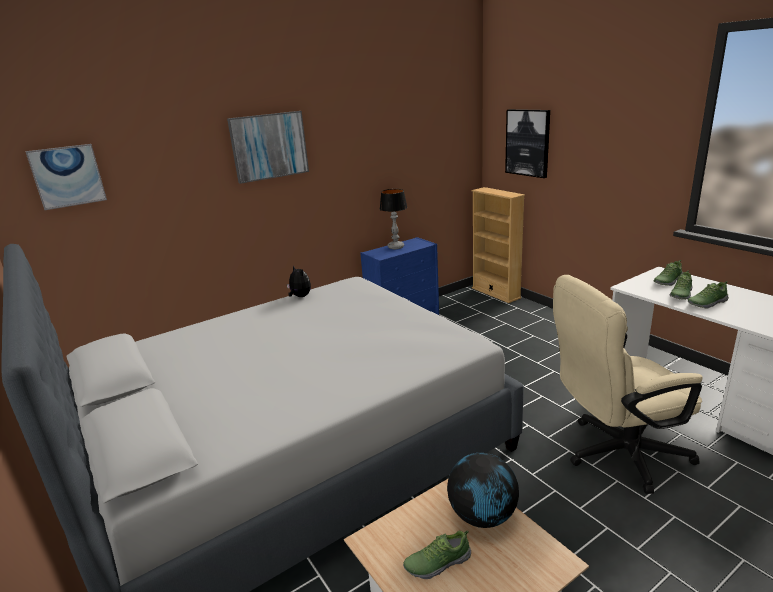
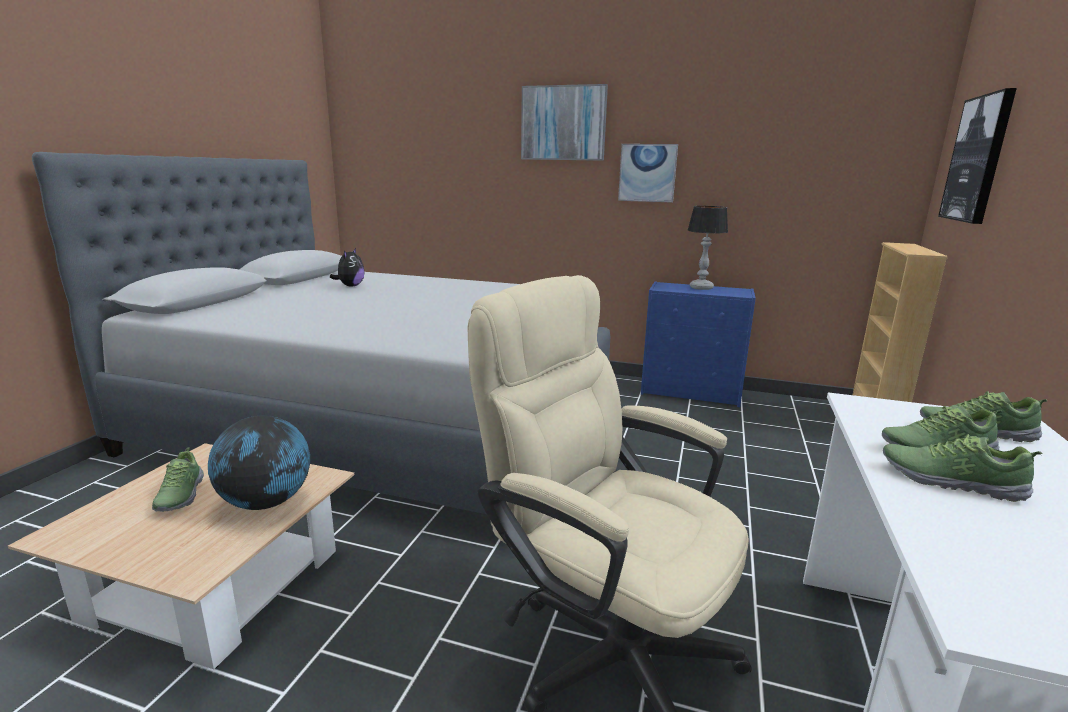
camera: 50 degrees right, 5 degrees down
picture [25,144,107,210] -> picture moved to [618,144,678,203]
plush toy [287,265,311,297] -> plush toy moved to [330,248,365,287]
shoe [403,530,471,579] -> shoe turned 135 degrees counterclockwise [152,447,204,512]

